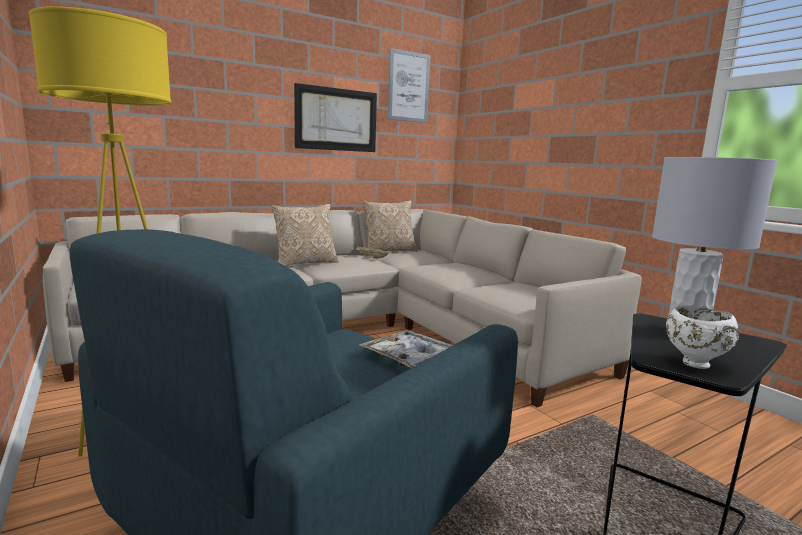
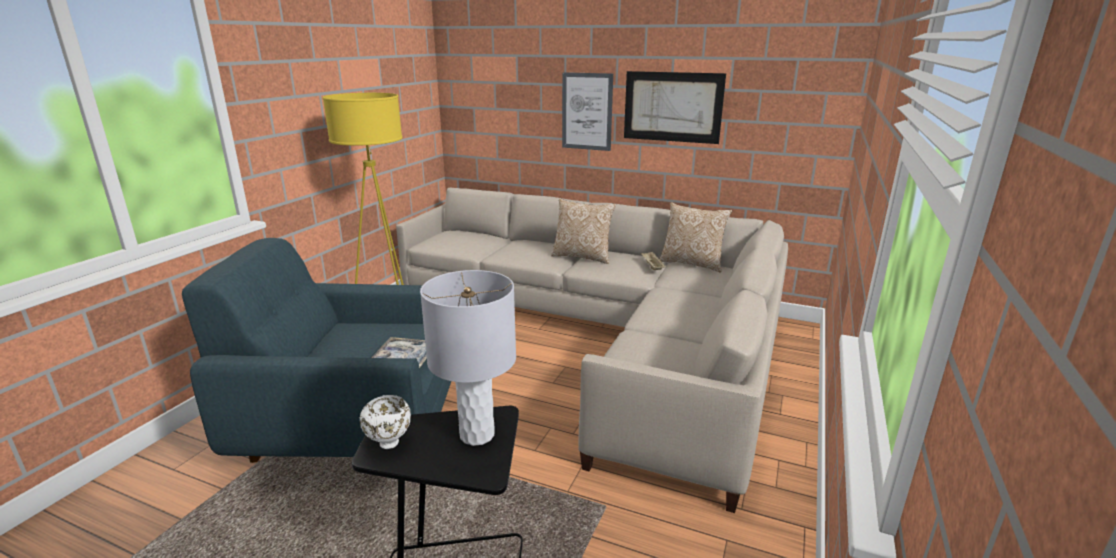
camera: 55 degrees right, 10 degrees up
picture [388,48,431,123] -> picture moved to [562,72,613,151]

